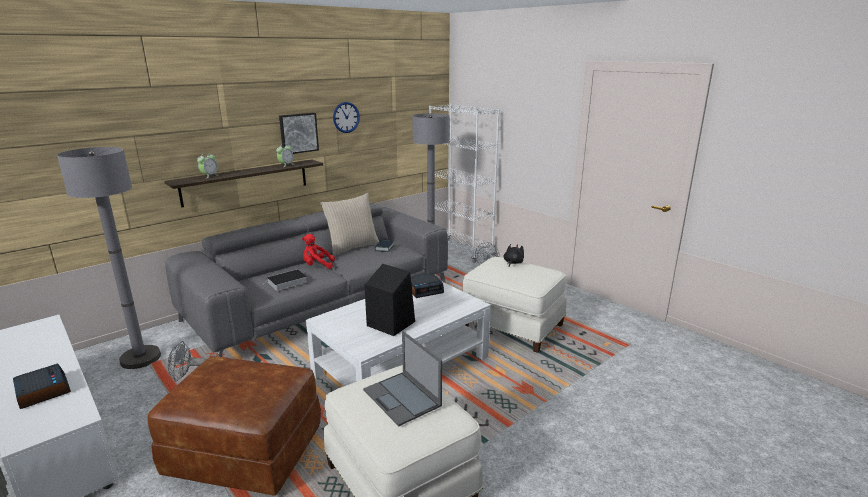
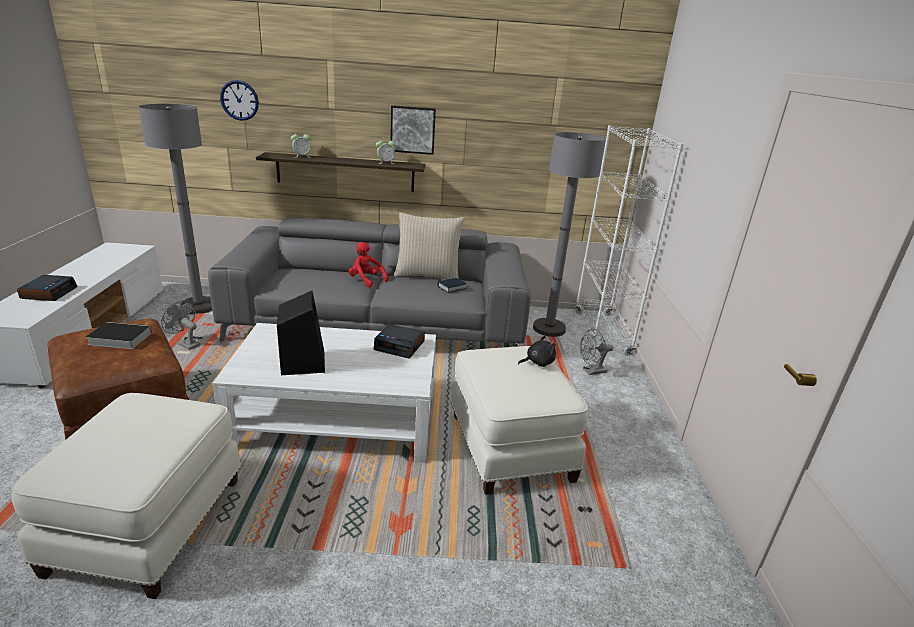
camera: 40 degrees right, 5 degrees up
book [263,269,307,291] -> book moved to [86,322,152,349]
wall clock [333,102,360,133] -> wall clock moved to [220,80,259,121]
laptop [363,331,442,426] -> none

